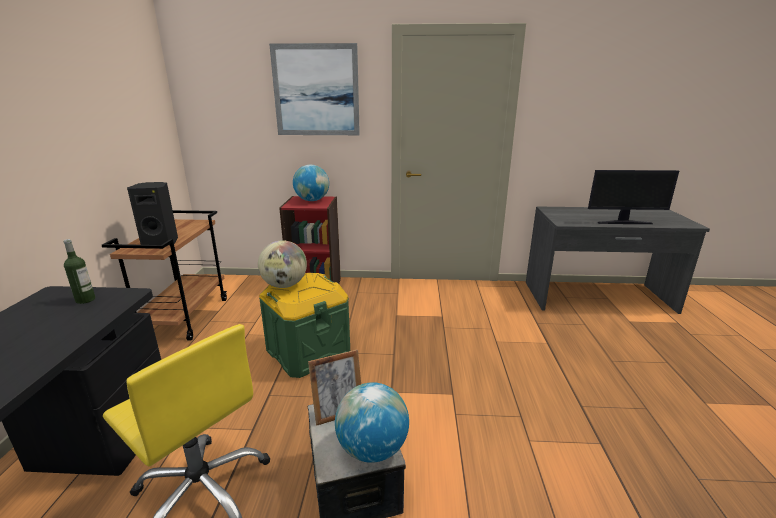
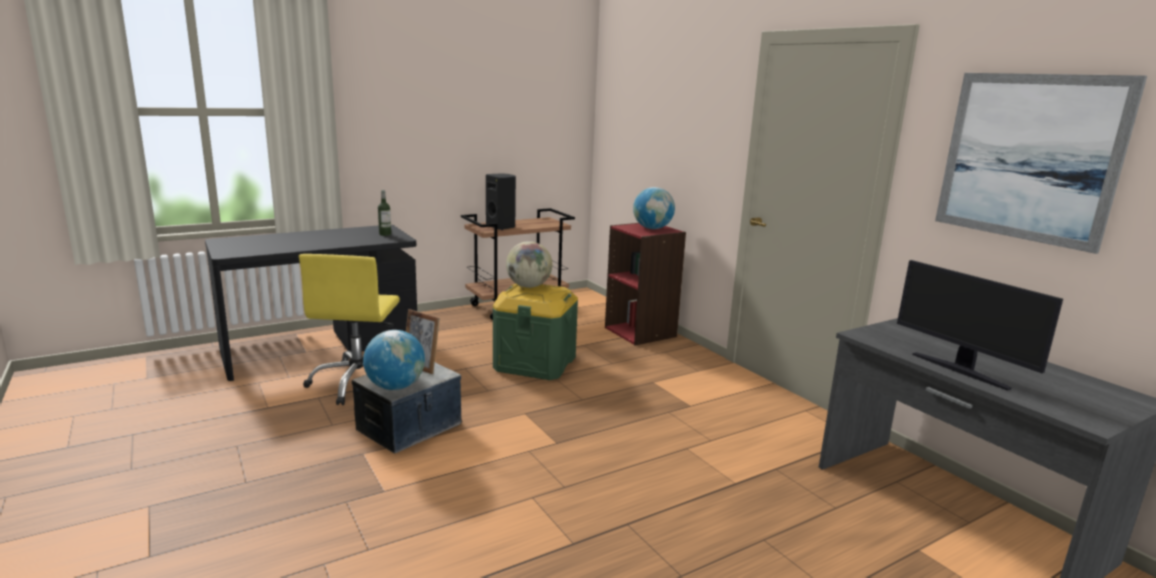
camera: 55 degrees right, 5 degrees down
picture [269,43,360,135] -> picture moved to [935,73,1147,254]

